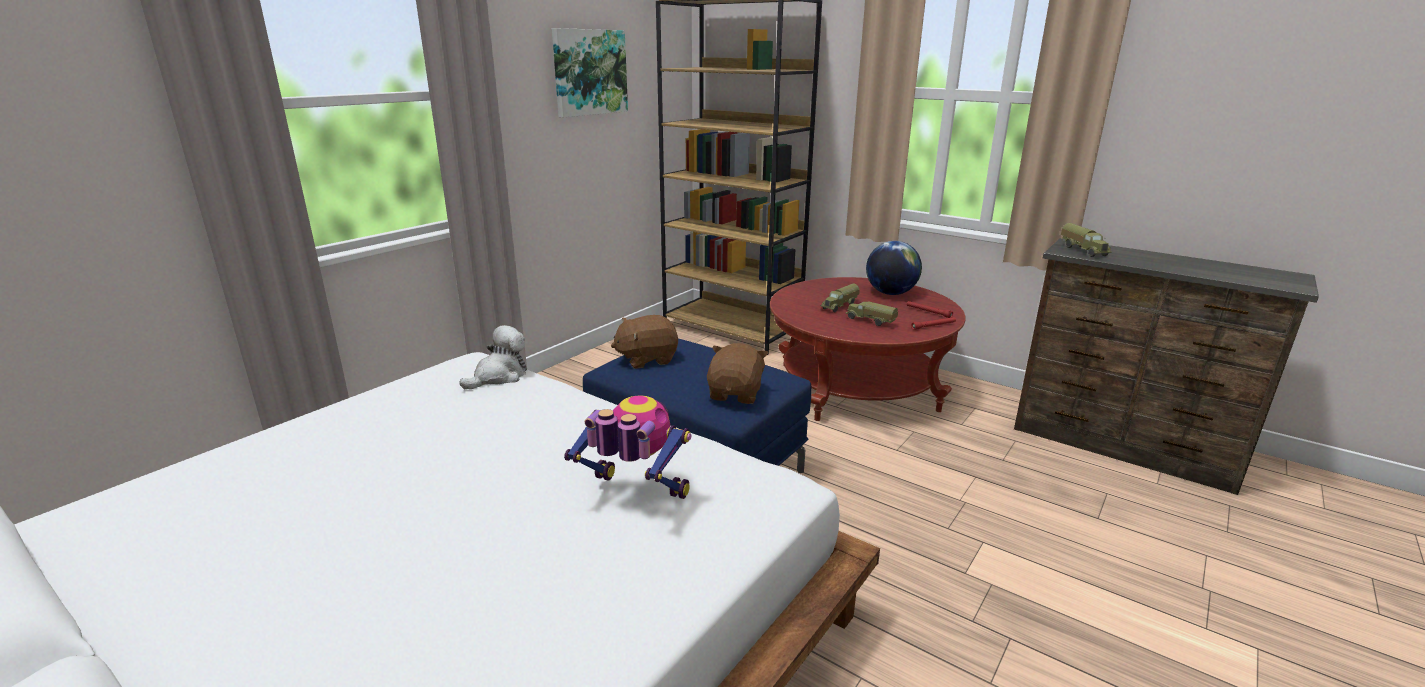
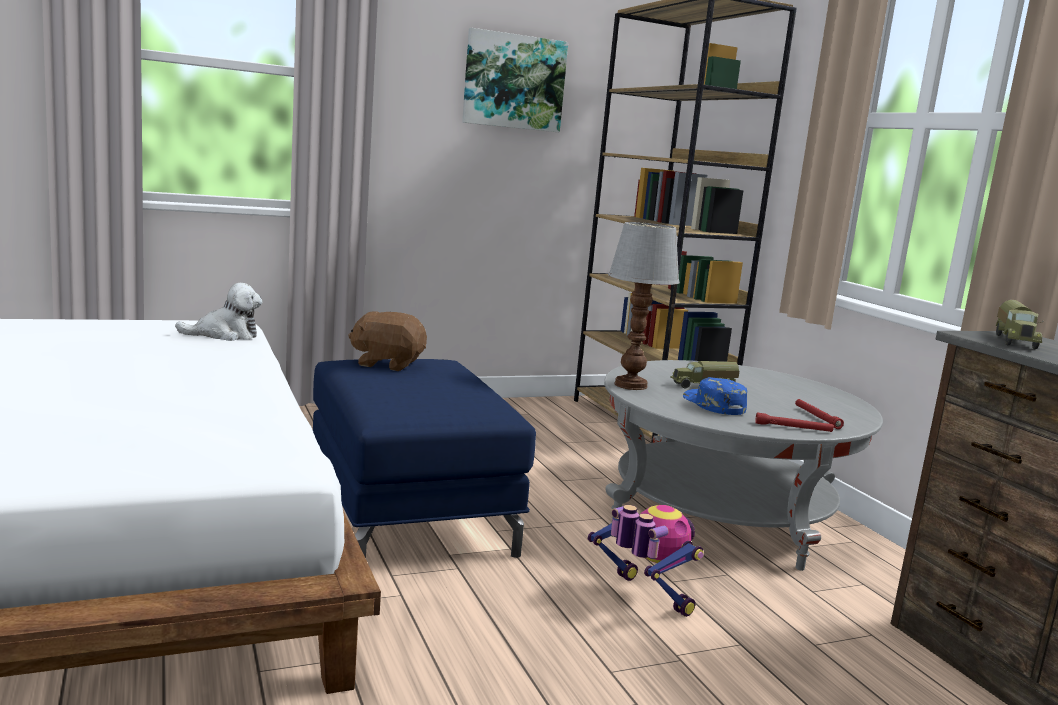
camera: 30 degrees right, 10 degrees down
toy robot [564,396,692,499] -> toy robot moved to [588,505,703,617]
brown plush toy [707,343,768,404] -> none
red coffee table [770,277,965,421] -> grey coffee table [604,360,883,571]
toy truck [846,301,898,326] -> blue cap [683,377,747,415]
globe [866,241,922,295] -> none
none -> table lamp [608,222,680,390]

